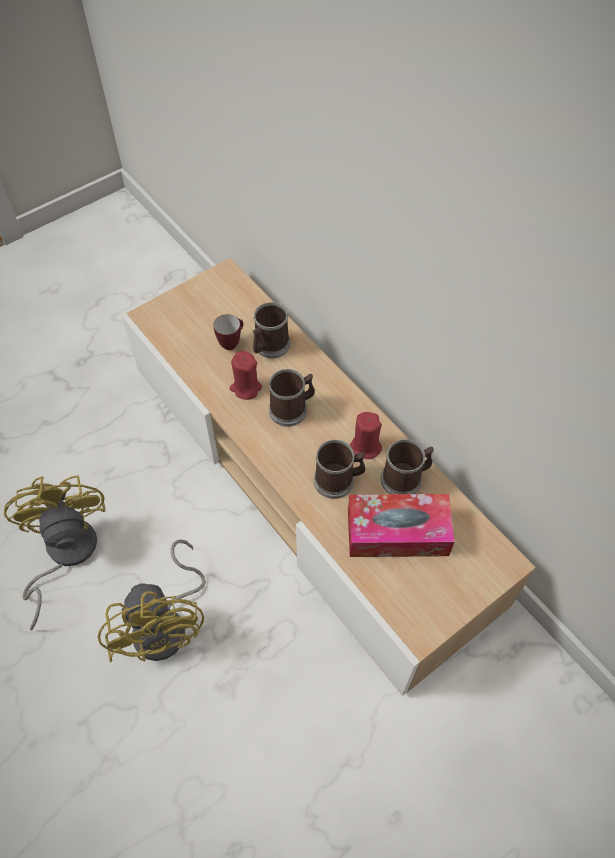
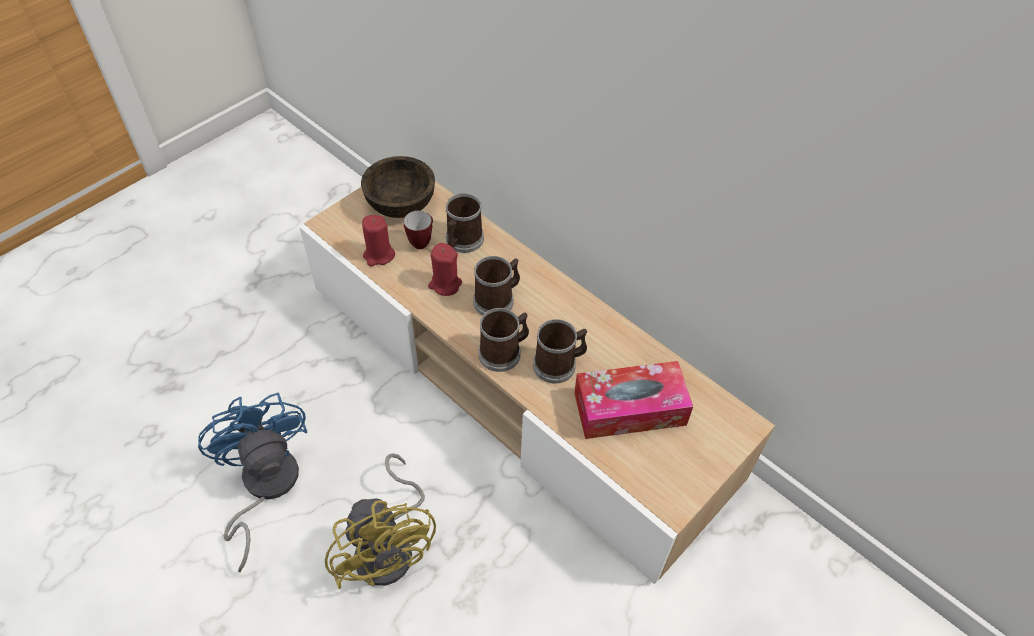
camera: 10 degrees left, 5 degrees down
yellow fan [4,475,106,630] -> blue fan [198,392,307,572]
red candle [350,412,382,459] -> red candle moved to [362,215,395,267]
mug [381,439,434,494] -> mug moved to [478,308,529,372]
none -> brown bowl [361,156,435,218]

